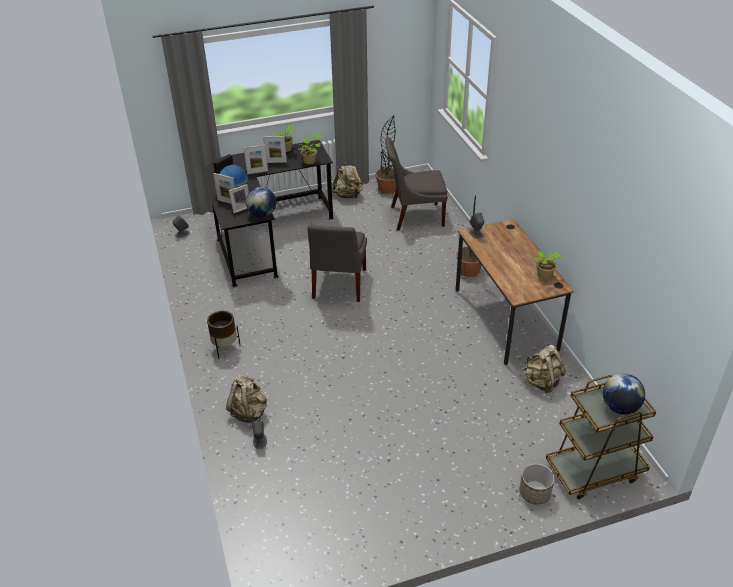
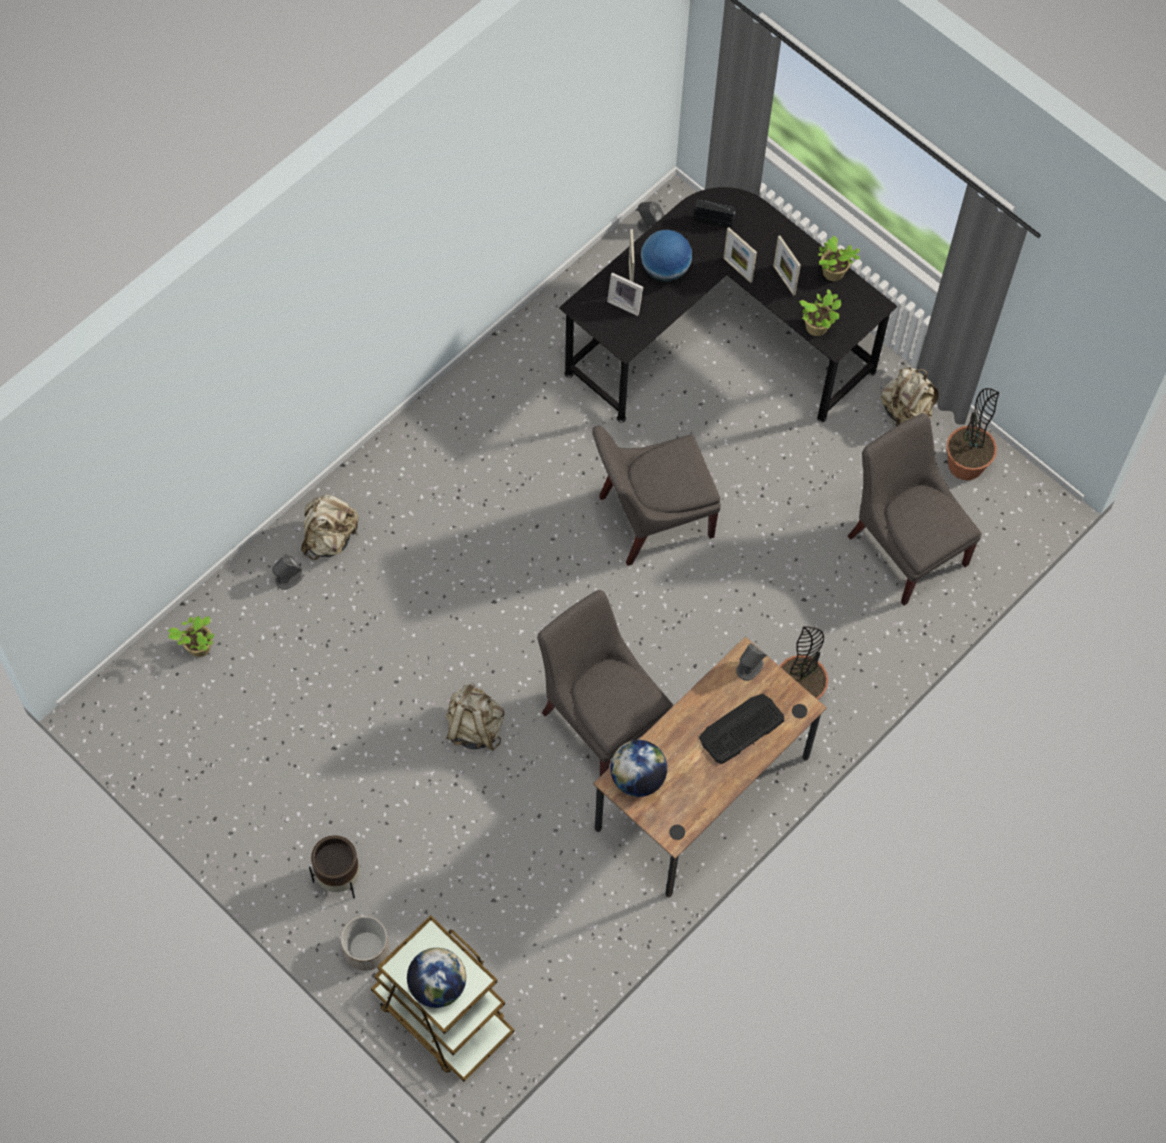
camera: 60 degrees right, 25 degrees up
brown planter [207,311,241,358] -> brown planter moved to [309,836,360,898]
globe [246,187,276,217] -> globe moved to [610,740,667,797]
beige backpack [522,345,566,393] -> beige backpack moved to [446,682,504,751]
potted plant [534,251,563,280] -> potted plant moved to [168,616,214,657]
none -> grey chair [537,590,673,776]
none -> keyboard [699,694,784,764]

